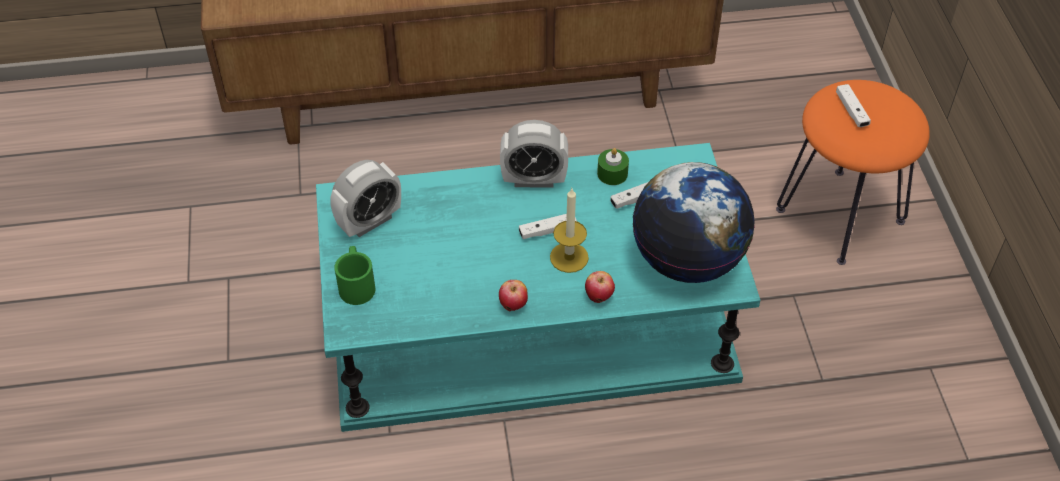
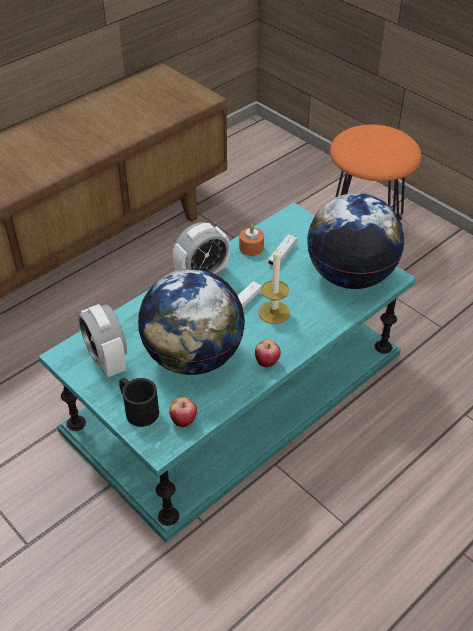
camera: 35 degrees left, 5 degrees down
alarm clock [330,160,401,237] -> alarm clock turned 135 degrees clockwise [78,304,127,377]
green mug [334,246,376,305] -> black mug [119,378,159,427]
apple [585,271,615,303] -> apple moved to [169,397,197,427]
green candle [597,148,629,185] -> orange candle [239,225,264,256]
white game controller [836,84,871,127] -> none
none -> globe [138,269,245,375]

